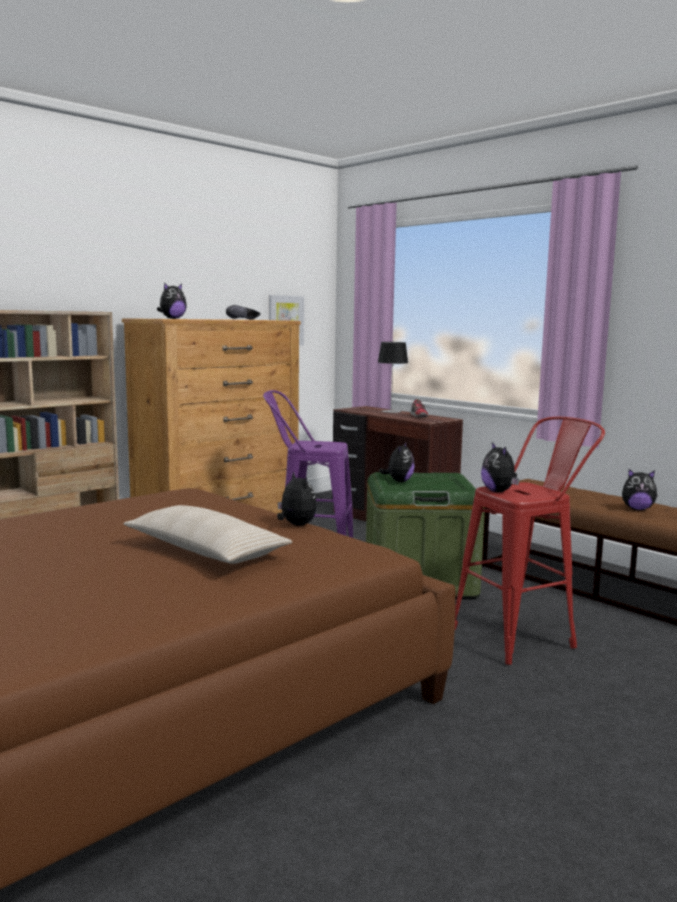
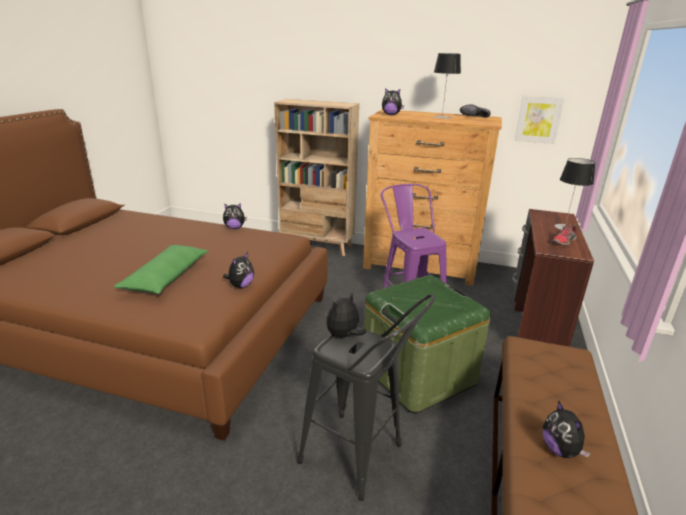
camera: 60 degrees right, 15 degrees up
beige pillow [123,505,292,564] -> green pillow [114,245,208,294]
plush toy [379,441,415,482] -> plush toy moved to [223,203,247,229]
red stool [455,417,605,665] -> black stool [297,294,435,501]
none -> table lamp [433,53,461,119]

